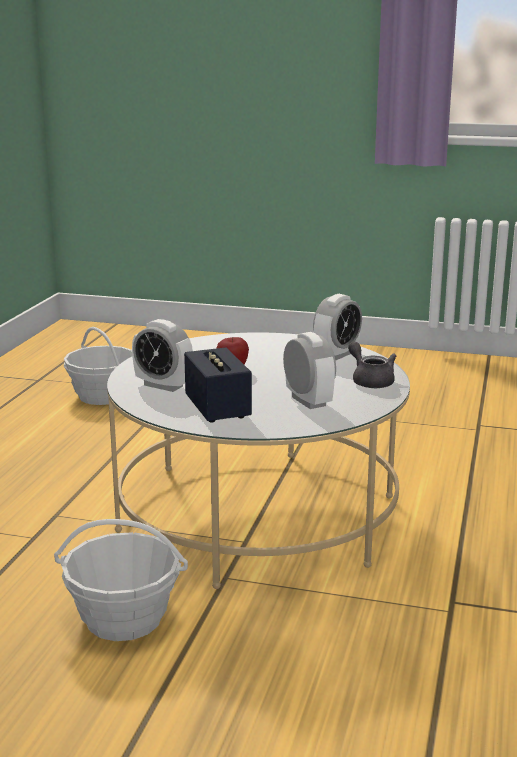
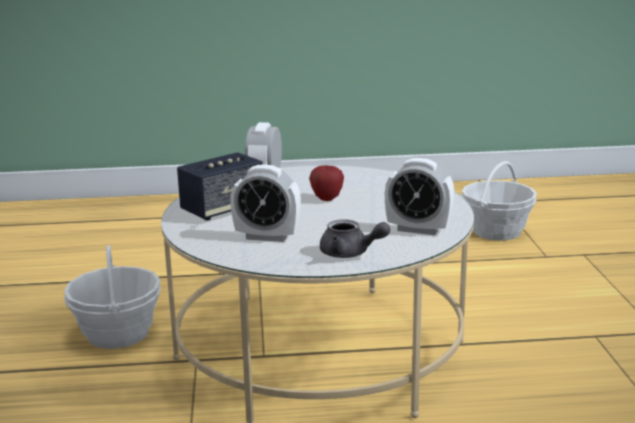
camera: 70 degrees right, 0 degrees up
alarm clock [283,332,336,409] -> alarm clock turned 60 degrees clockwise [230,165,301,242]
grey teapot [348,342,396,388] -> grey teapot turned 75 degrees clockwise [320,219,390,258]

